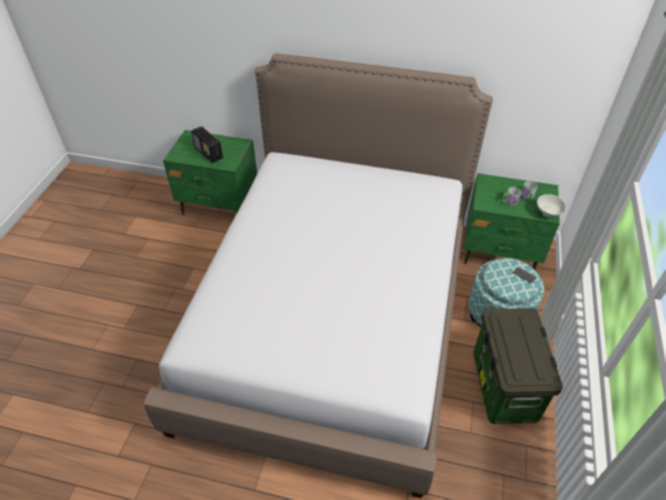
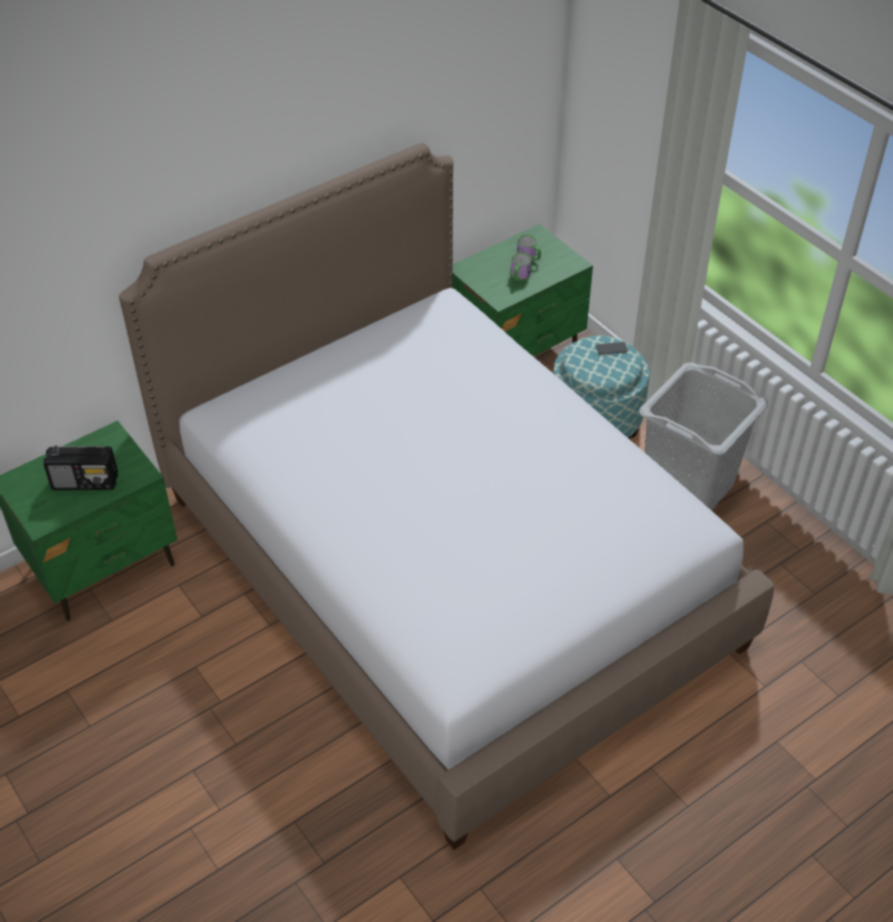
camera: 50 degrees left, 0 degrees up
storage box [473,308,563,424] -> grey laundry basket [639,362,768,511]
white bowl [537,194,566,217] -> none

